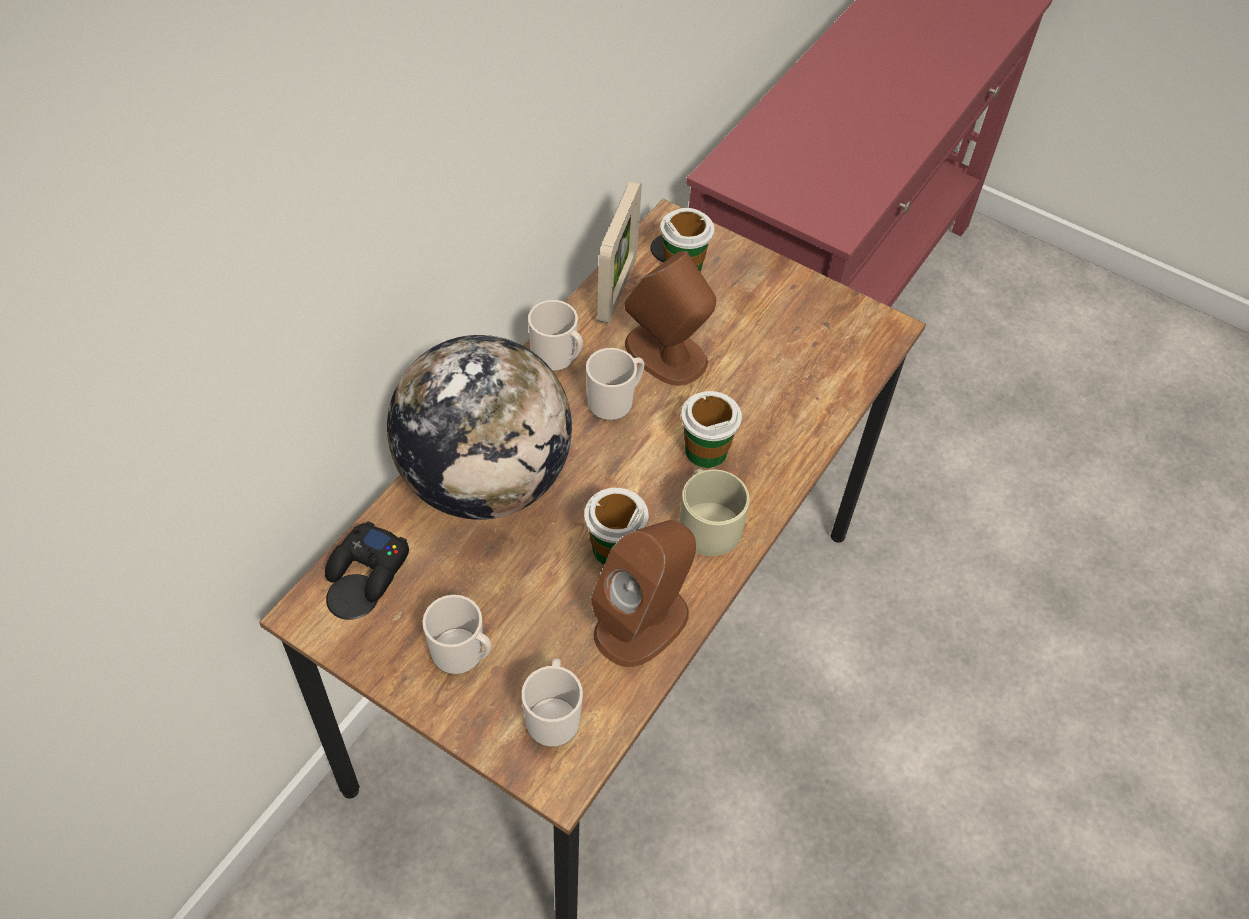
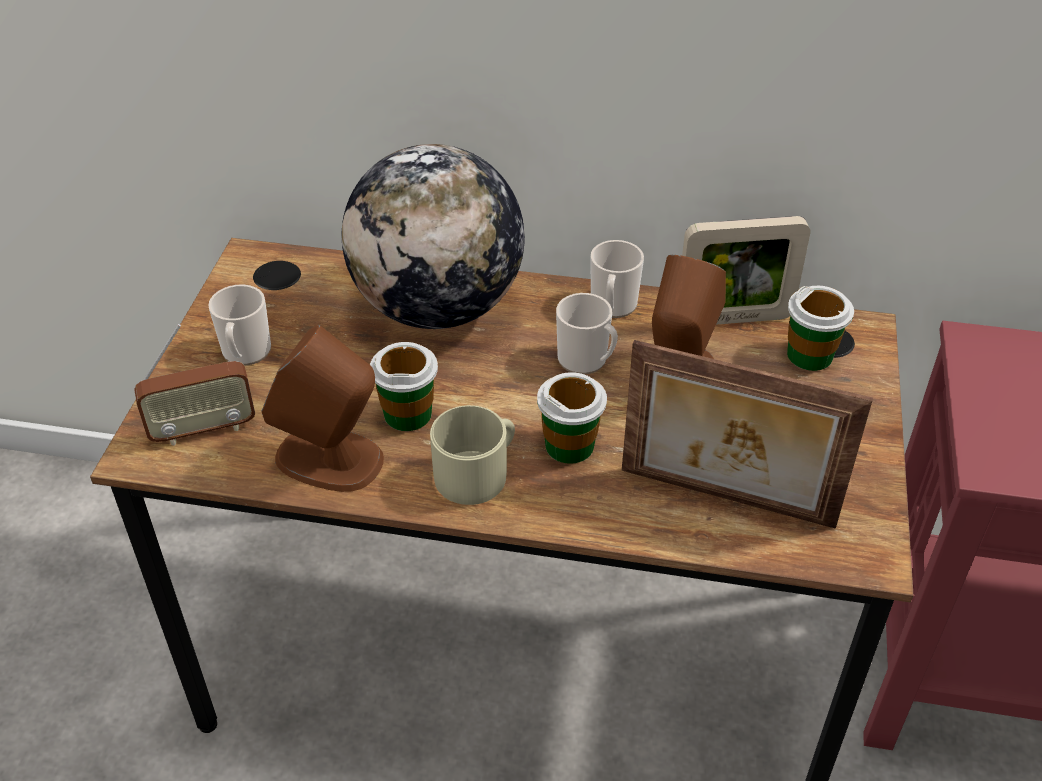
camera: 70 degrees right, 10 degrees down
black game controller [325,521,409,602] -> none
mug [522,658,583,747] -> radio [134,324,255,445]
none -> picture frame [622,340,873,529]

